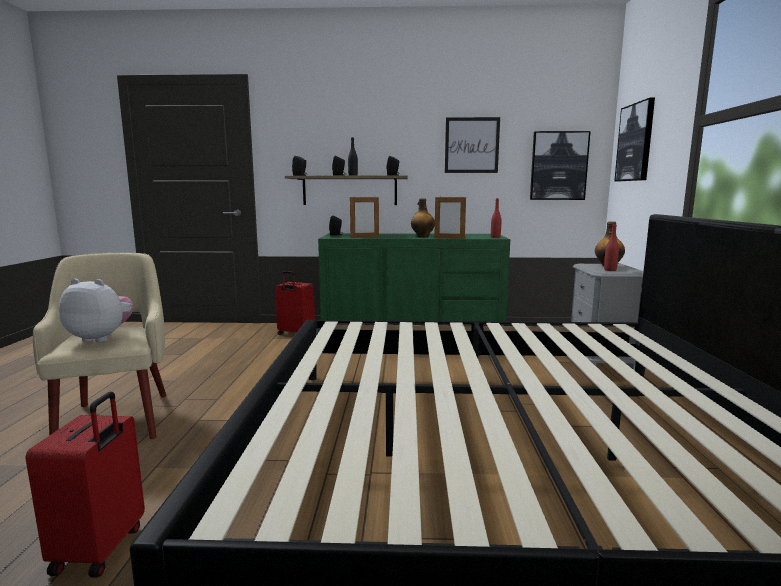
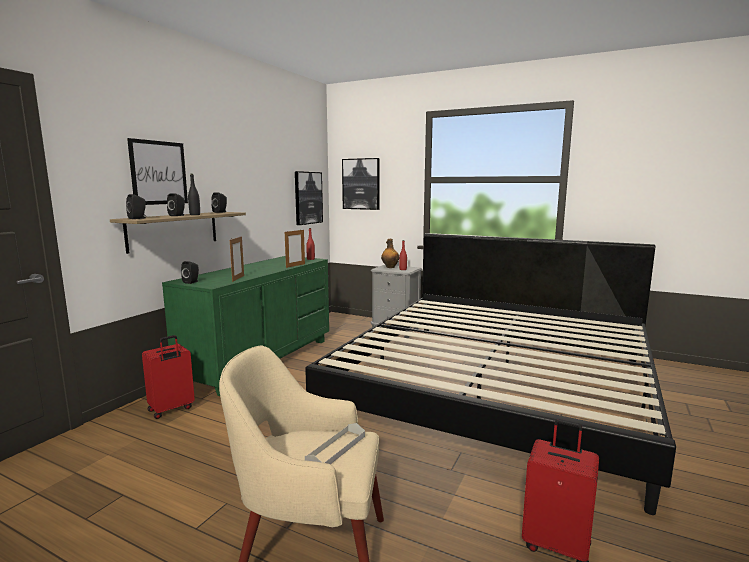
camera: 65 degrees left, 0 degrees up
plush toy [59,279,133,342] -> grey tray [305,423,365,465]
bottle [411,198,435,237] -> none
picture [445,117,500,173] -> picture moved to [127,138,188,205]

